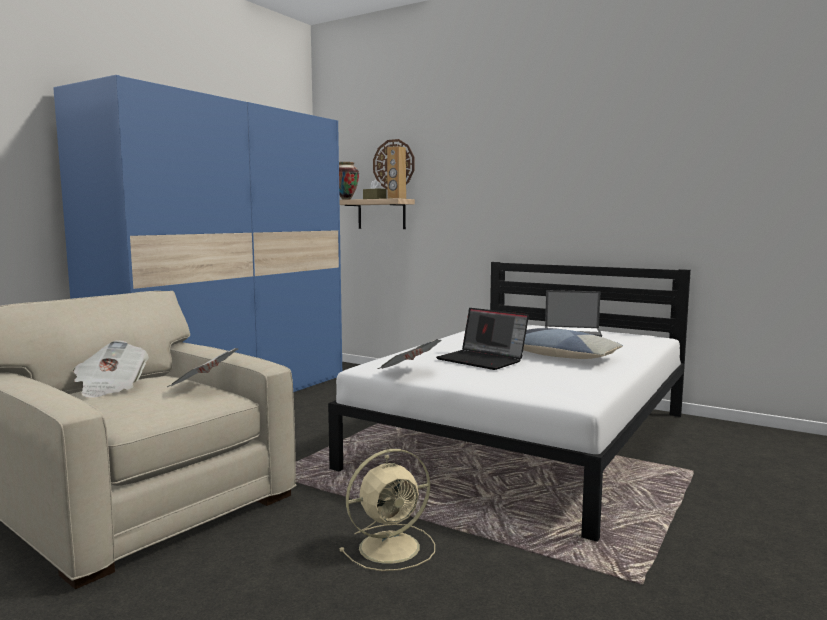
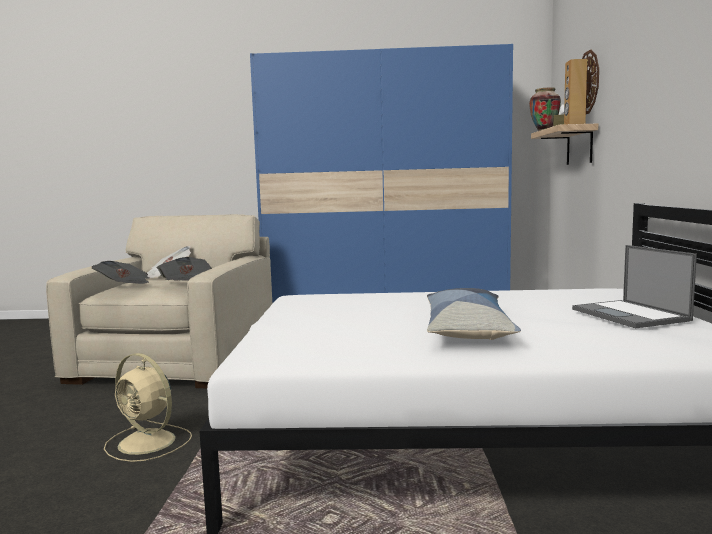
camera: 60 degrees right, 0 degrees up
newspaper [378,339,441,369] -> newspaper moved to [91,261,149,284]
laptop [436,308,529,370] -> none

